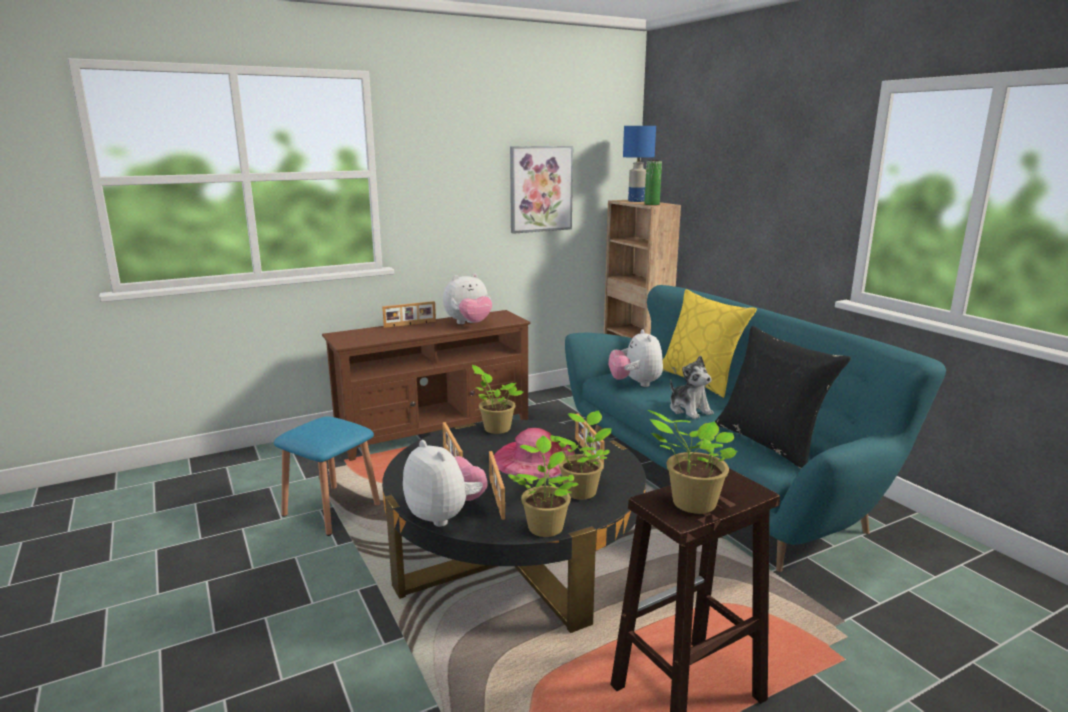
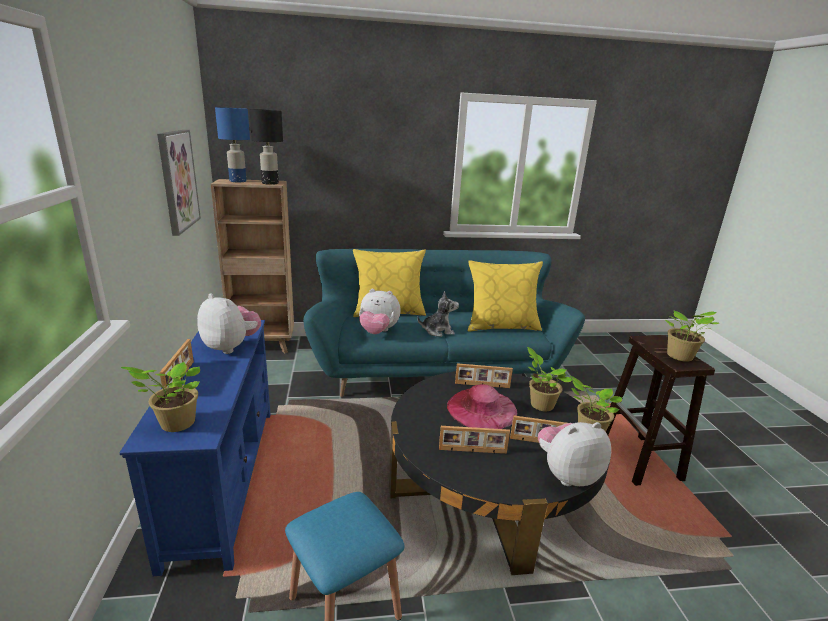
camera: 70 degrees left, 5 degrees up
brown tv stand [322,310,530,461] -> blue tv stand [119,320,271,576]
plush toy [443,273,492,324] -> plush toy turned 45 degrees counterclockwise [197,293,261,354]
potted plant [472,365,524,434] -> potted plant moved to [121,362,200,432]
green vase [644,160,662,205] -> black table lamp [249,109,283,185]
black pillow [715,326,851,469] -> yellow pillow [468,260,543,332]

